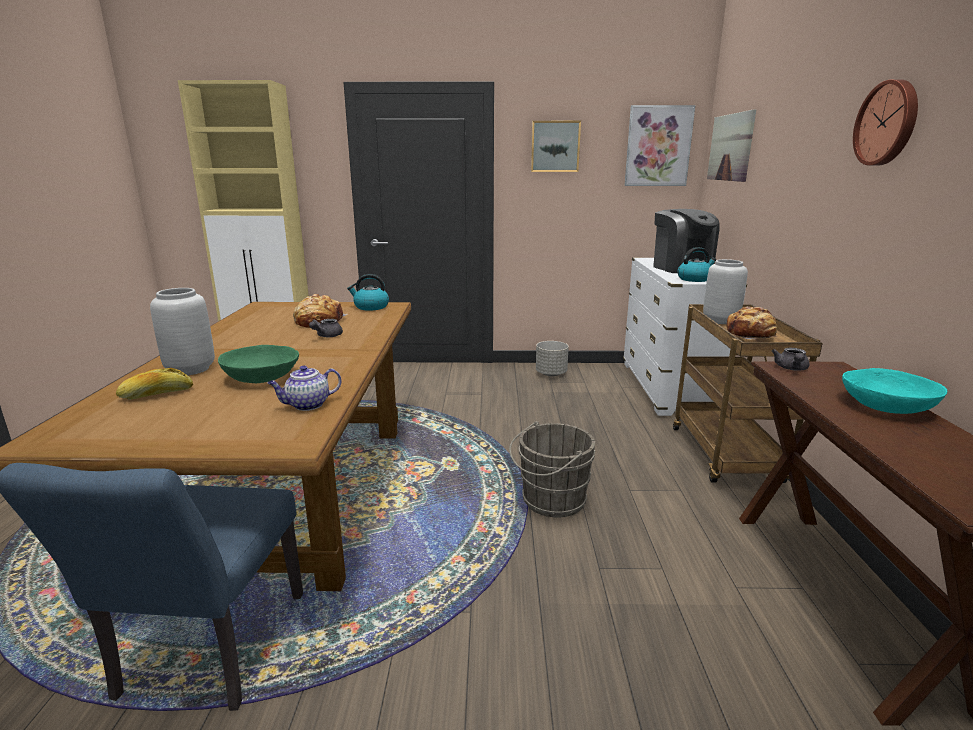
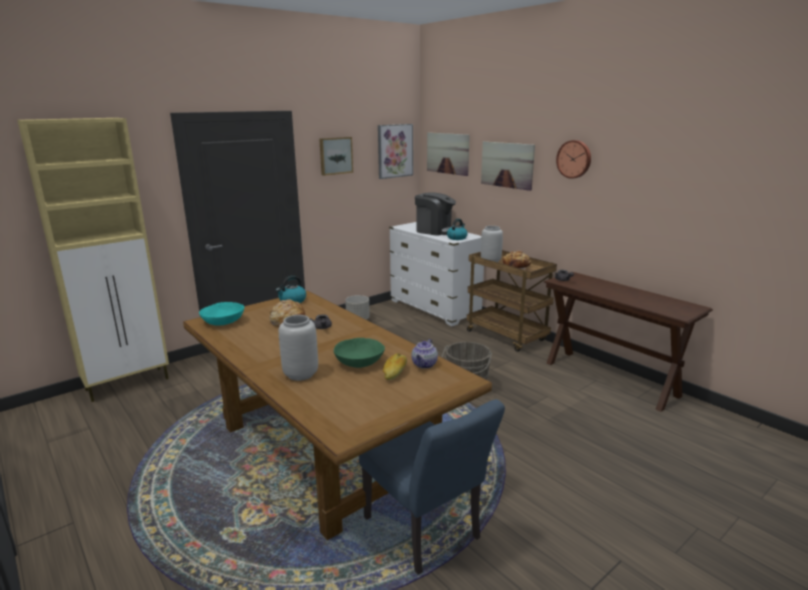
camera: 40 degrees left, 0 degrees up
bread [116,368,193,400] -> bread moved to [383,353,407,380]
turquoise bowl [842,368,947,414] -> turquoise bowl moved to [199,302,244,326]
none -> picture [481,141,535,191]

